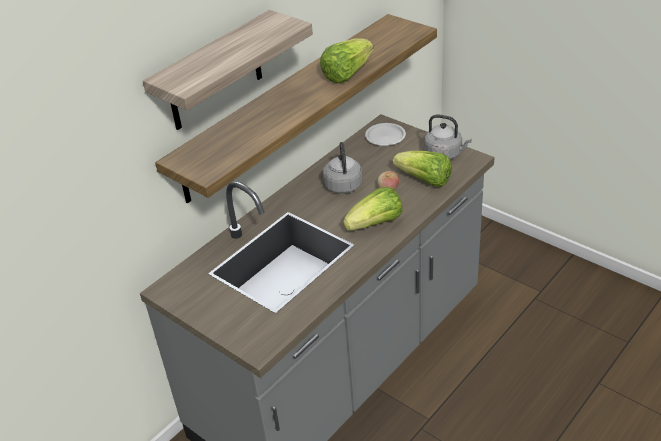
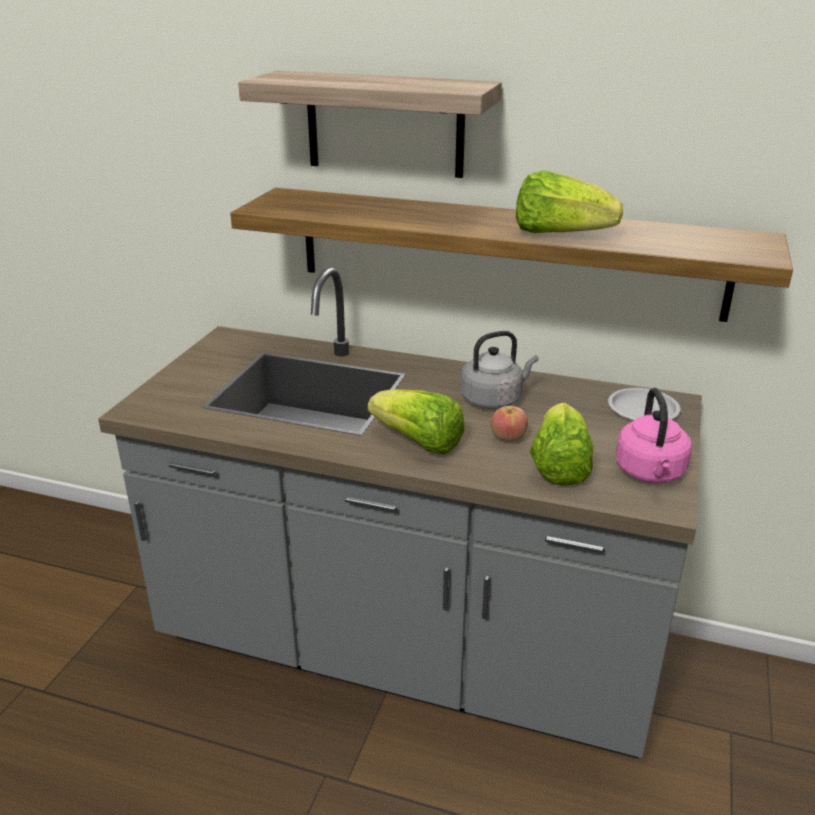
camera: 65 degrees right, 10 degrees down
grey kettle [424,114,472,160] -> pink kettle [616,388,692,483]

